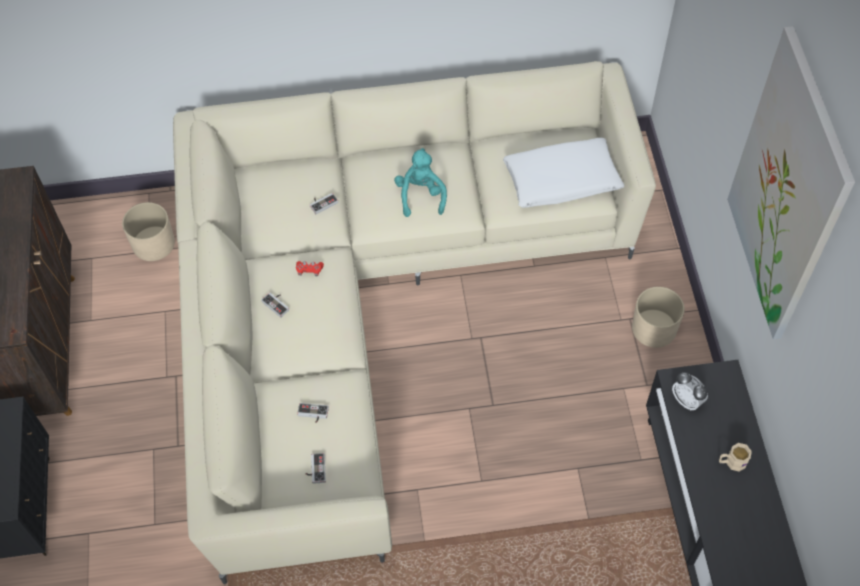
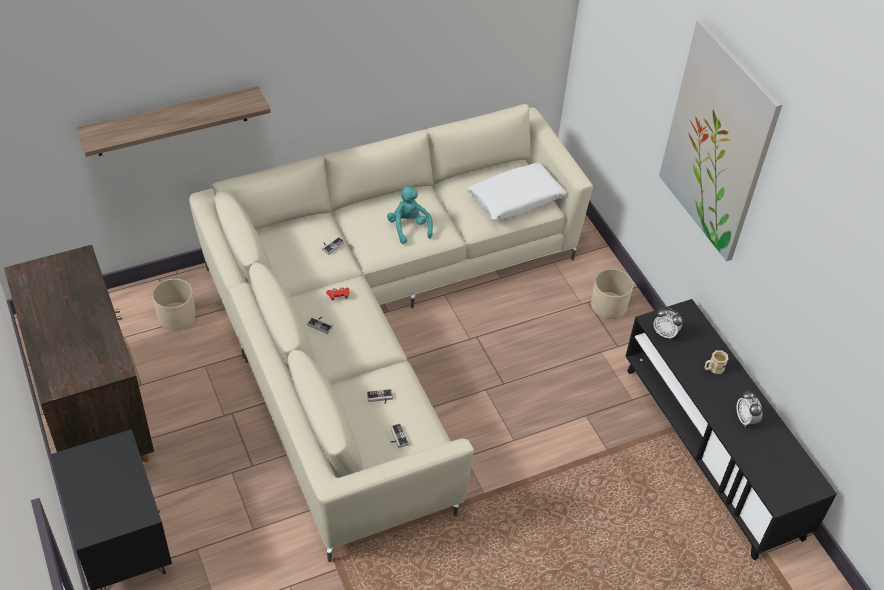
camera: 20 degrees left, 10 degrees down
none -> shelf [76,86,271,157]
none -> alarm clock [737,390,762,427]

